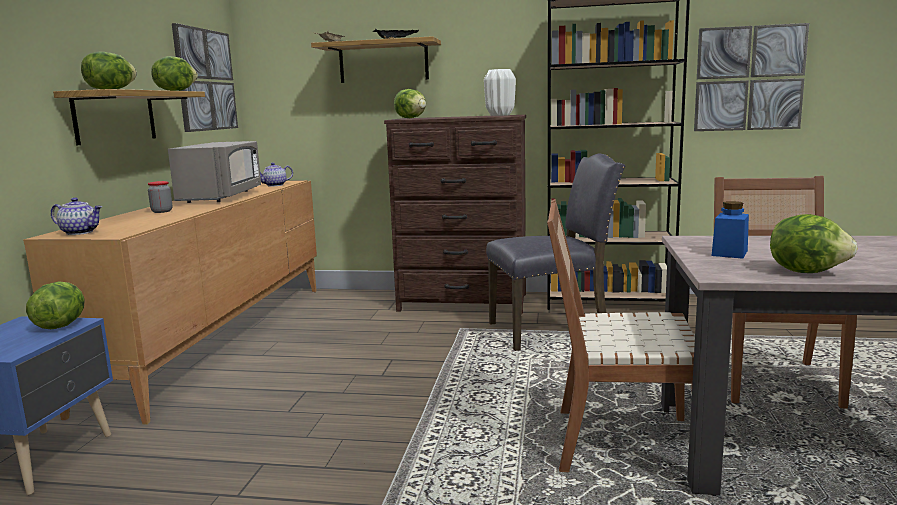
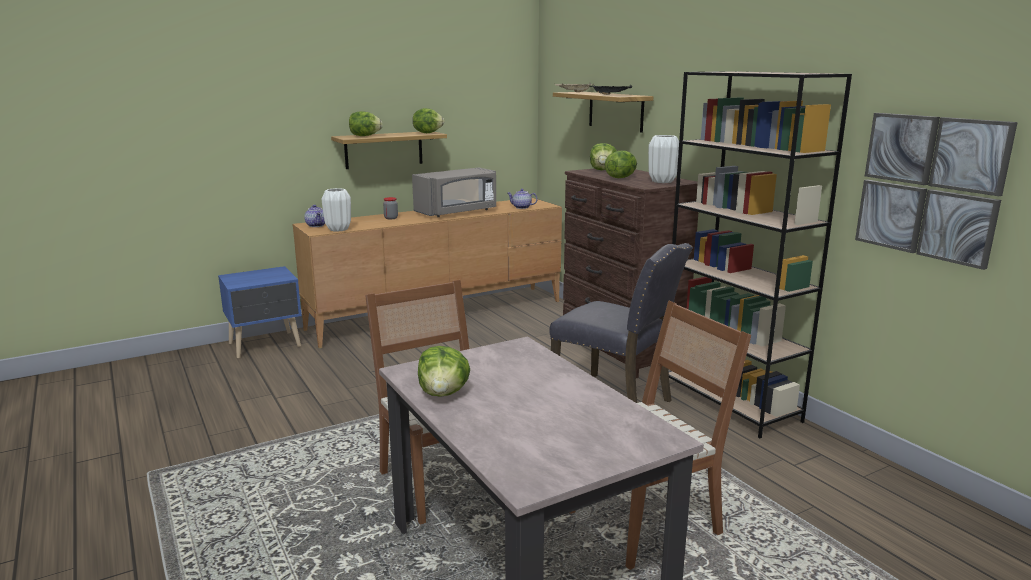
camera: 50 degrees right, 5 degrees up
lettuce [26,281,85,329] -> lettuce moved to [605,150,637,178]
picture [172,23,238,132] -> none
blue jar [712,201,749,259] -> none
none -> white vase [322,188,351,232]

